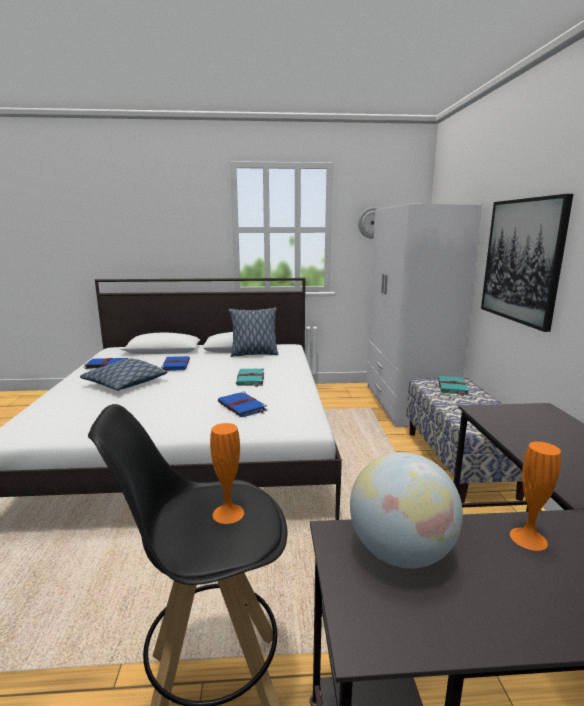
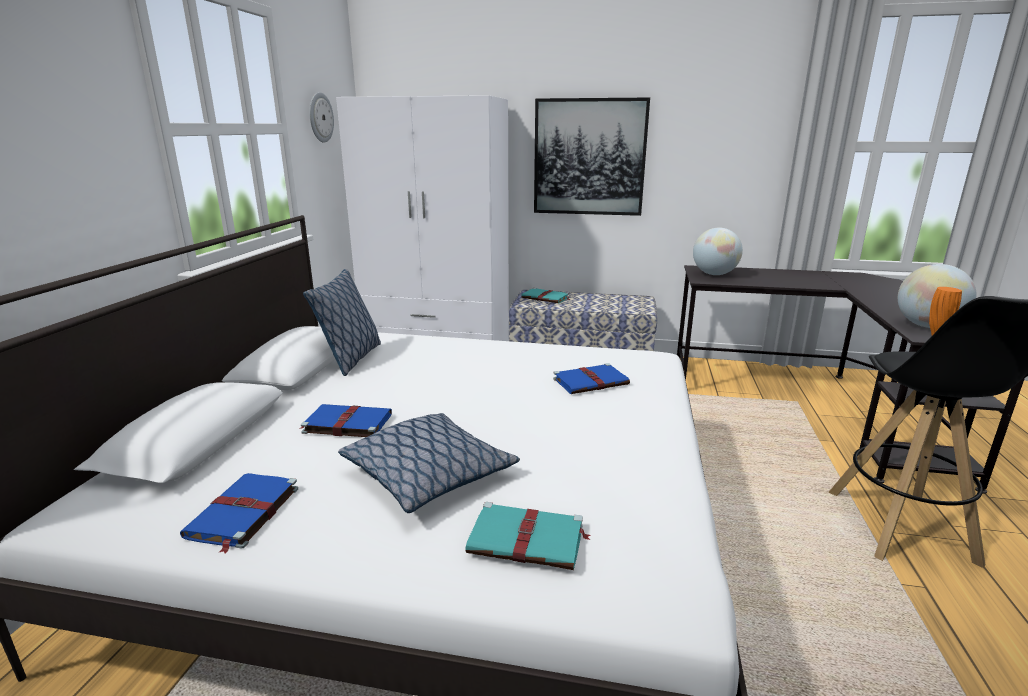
camera: 75 degrees left, 5 degrees up
turquoise book [236,368,264,387] -> turquoise book moved to [465,502,590,570]
orange vase [510,442,561,551] -> none
none -> globe [693,228,743,275]

